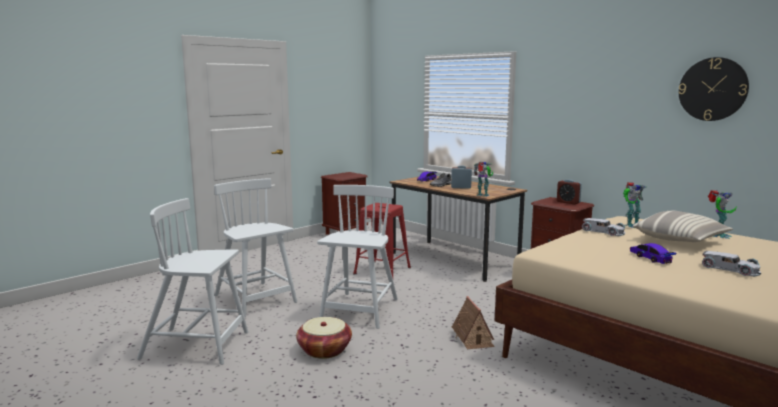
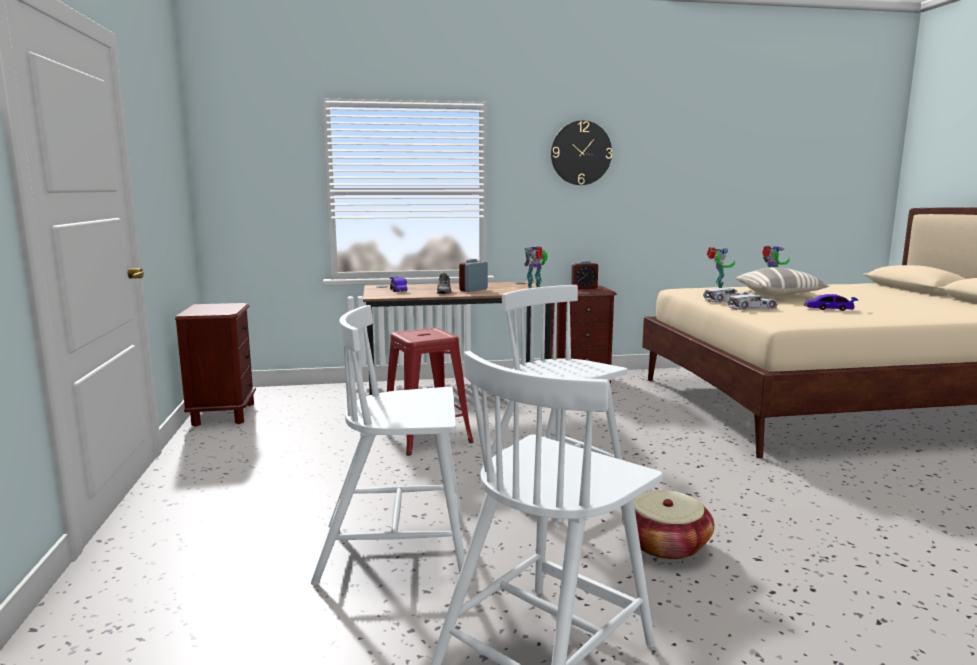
camera: 55 degrees left, 0 degrees up
toy house [452,296,495,349] -> none
wall clock [679,57,749,121] -> wall clock moved to [551,120,612,185]
white toy car [702,251,761,277] -> white toy car moved to [727,294,777,310]

